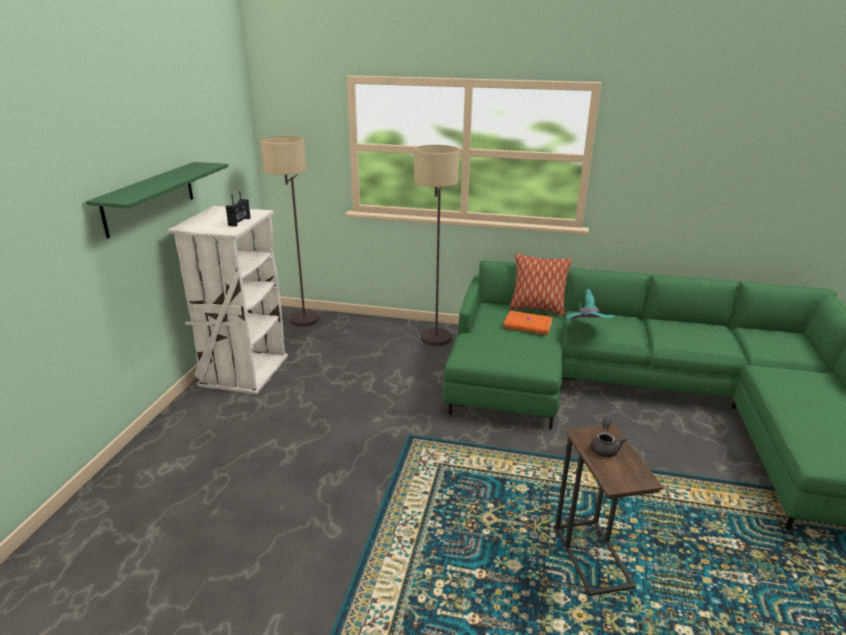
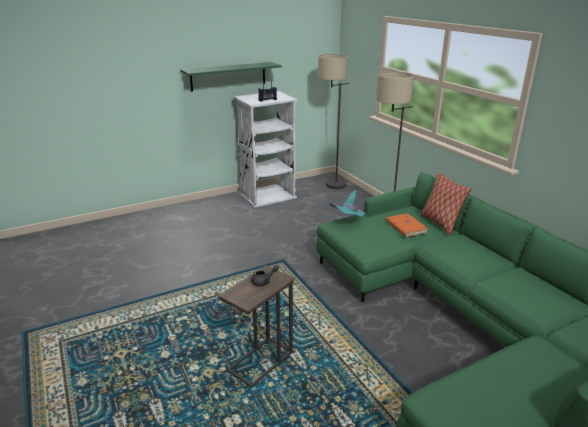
camera: 50 degrees right, 0 degrees up
turquoise hat [565,289,615,320] -> turquoise hat moved to [329,190,367,217]

